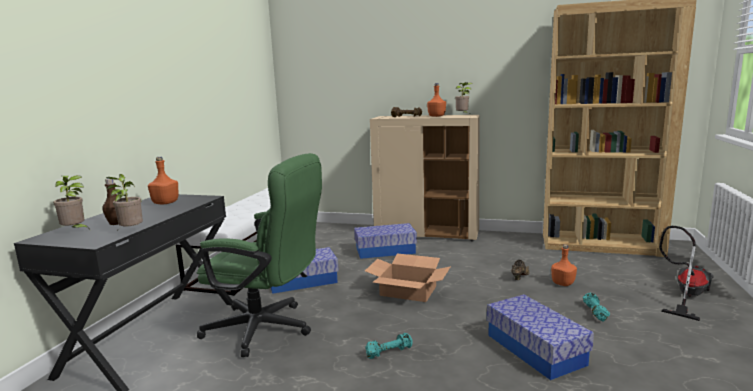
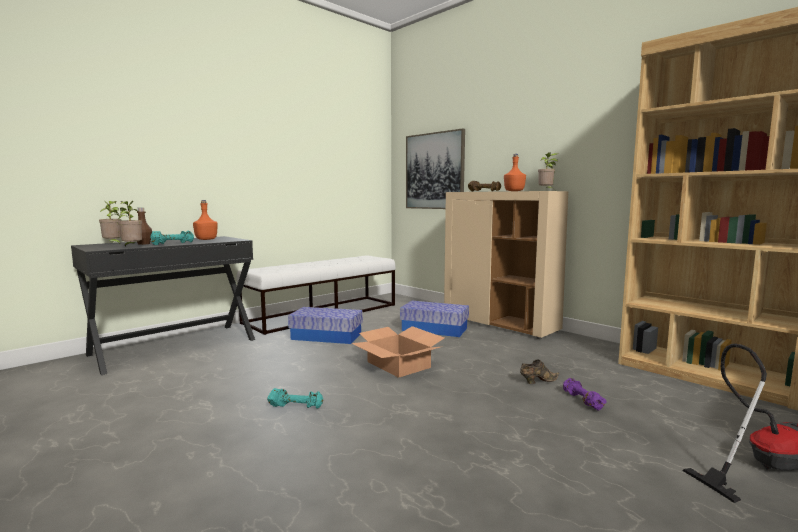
camera: 30 degrees right, 5 degrees down
green office chair [197,153,322,357] -> none
storage box [487,294,594,380] -> none
orange bottle [551,245,577,286] -> purple dumbbell [563,378,607,411]
turquoise dumbbell [583,293,610,322] -> turquoise dumbbell moved to [150,231,194,245]
none -> picture [406,128,465,209]

